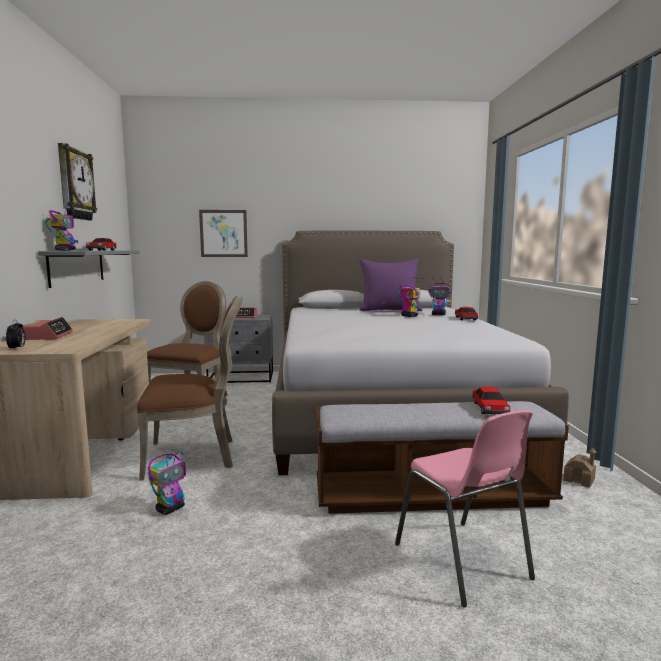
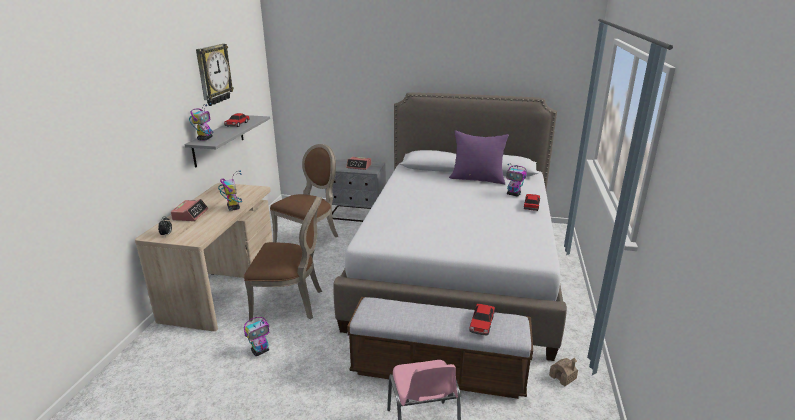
camera: 15 degrees right, 15 degrees up
picture [199,210,248,257] -> none
toy robot [398,277,423,317] -> toy robot moved to [218,170,242,211]

